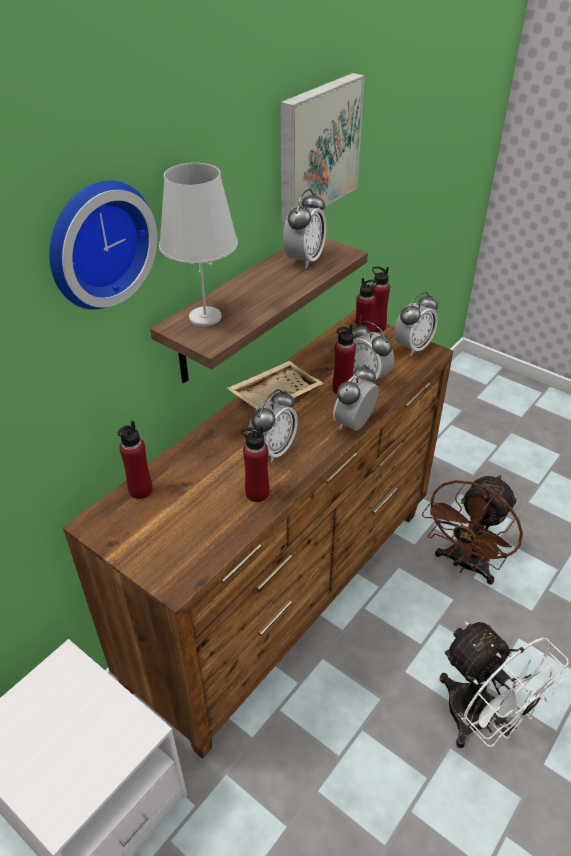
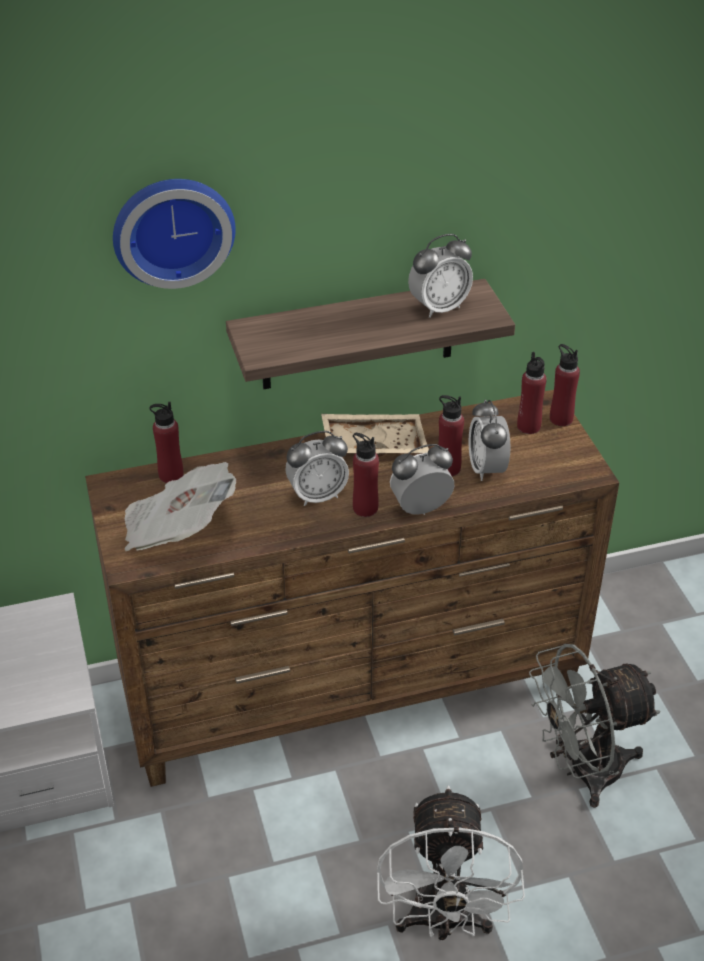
camera: 35 degrees right, 0 degrees up
white table lamp [159,163,238,326] -> none
red bottle [241,426,269,502] -> red bottle moved to [353,433,379,517]
picture [280,73,365,223] -> none
alarm clock [394,292,438,356] -> none
brown fan [422,475,523,585] -> grey fan [529,644,661,808]
none -> newspaper [124,462,236,551]

